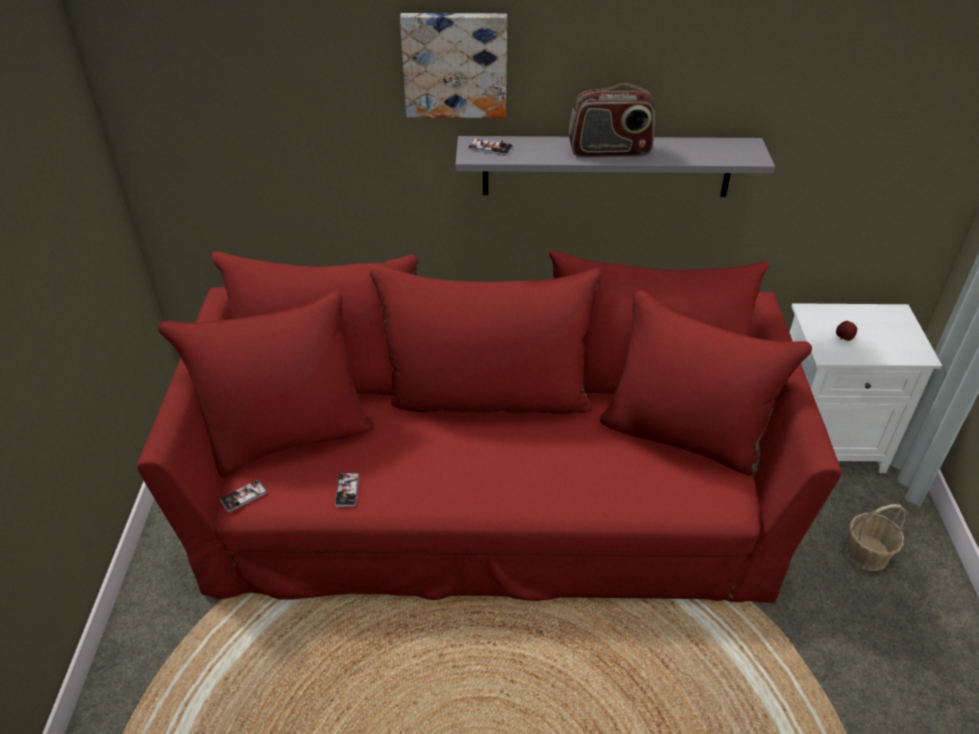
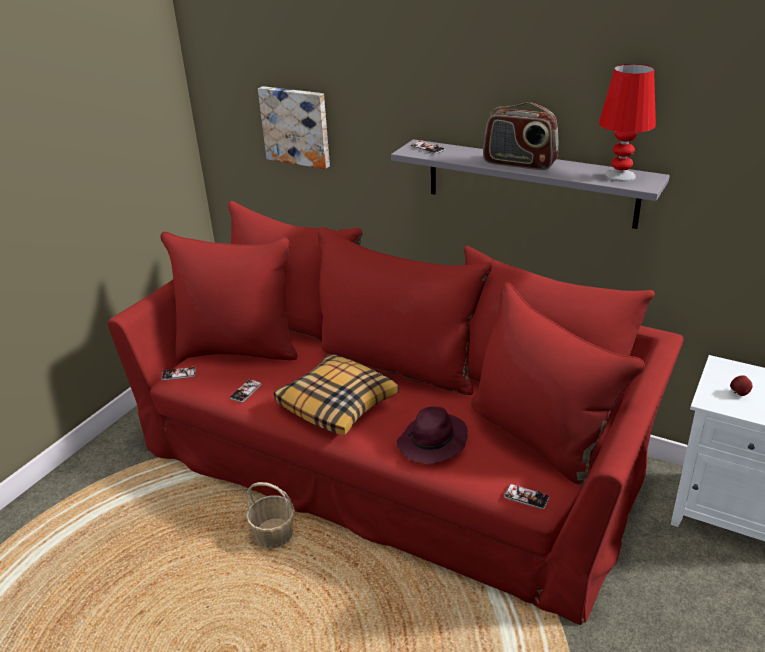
camera: 30 degrees right, 10 degrees down
picture [400,13,507,118] -> picture moved to [258,86,330,169]
basket [846,504,906,571] -> basket moved to [246,482,295,548]
none -> pillow [274,354,399,435]
none -> purple hat [397,407,468,464]
none -> phone [504,484,549,509]
none -> red table lamp [599,64,656,182]

